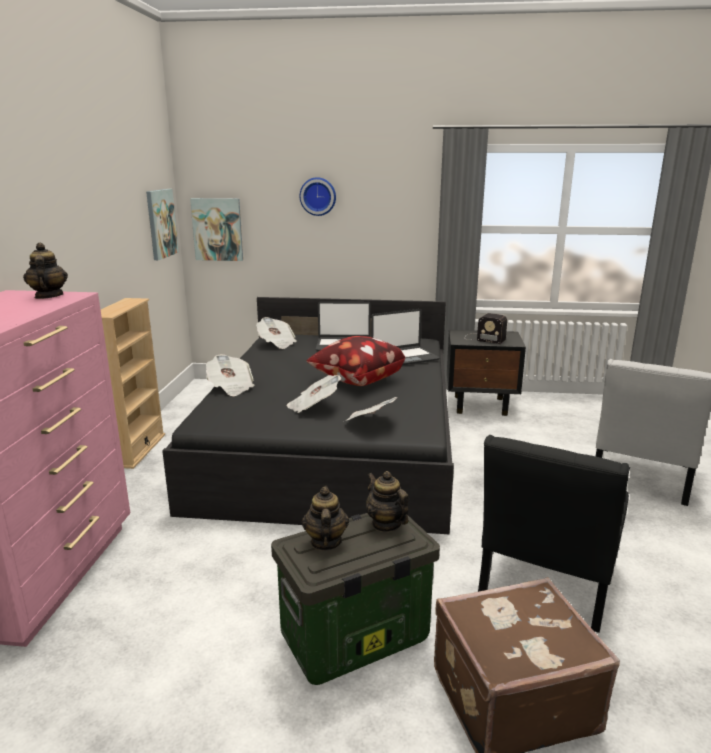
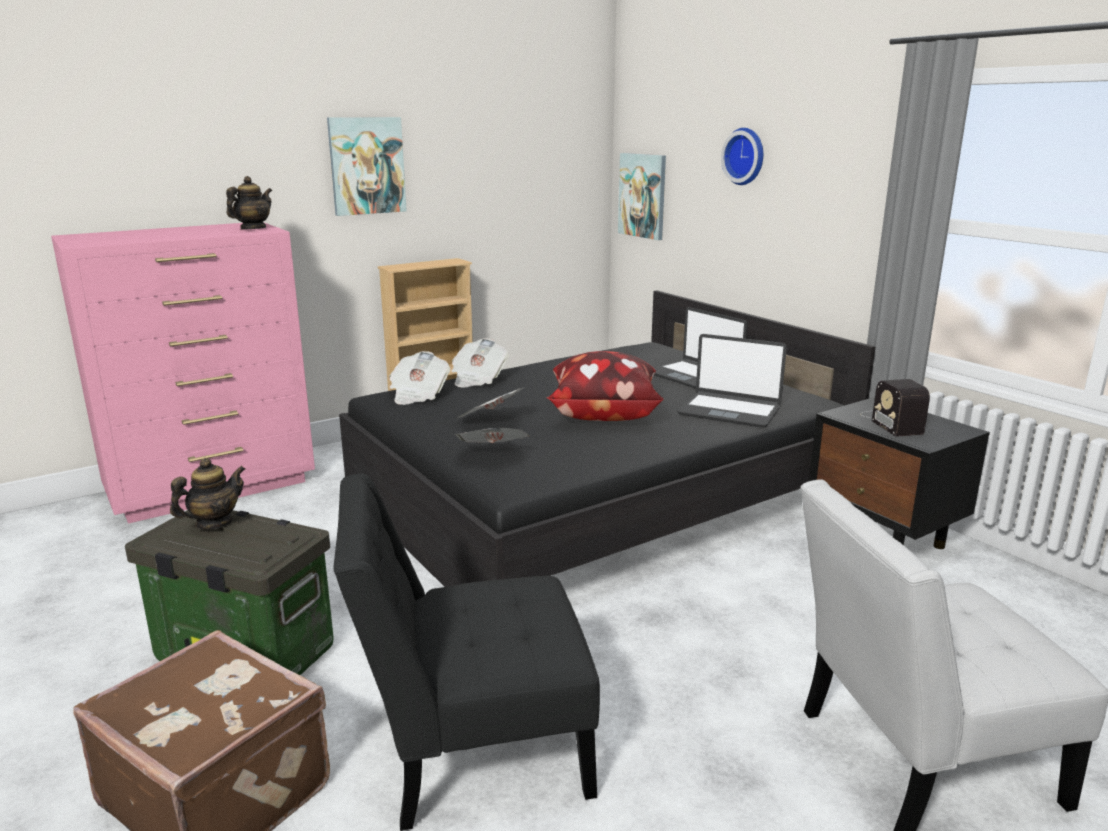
camera: 50 degrees right, 0 degrees up
picture [146,189,179,260] -> picture moved to [327,117,407,216]
newspaper [256,317,297,349] -> newspaper moved to [389,351,450,405]
teapot [366,471,409,532] -> none

